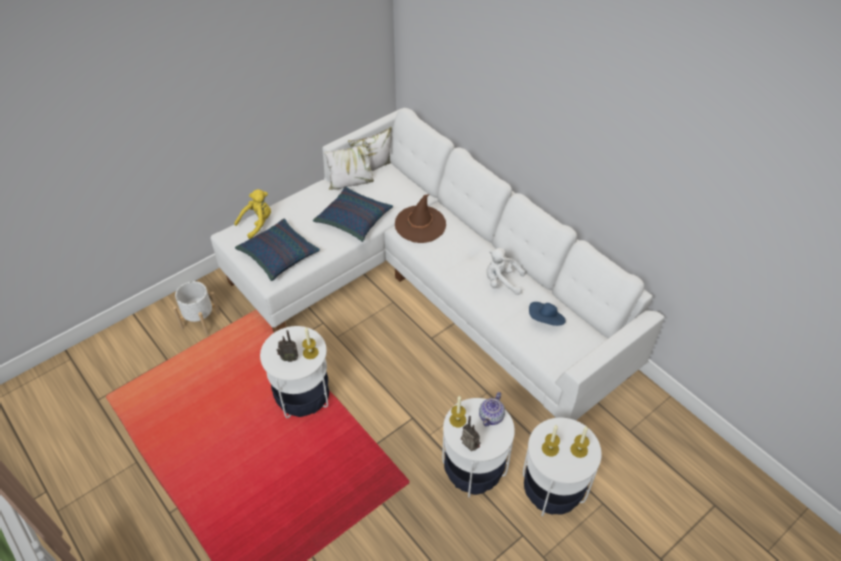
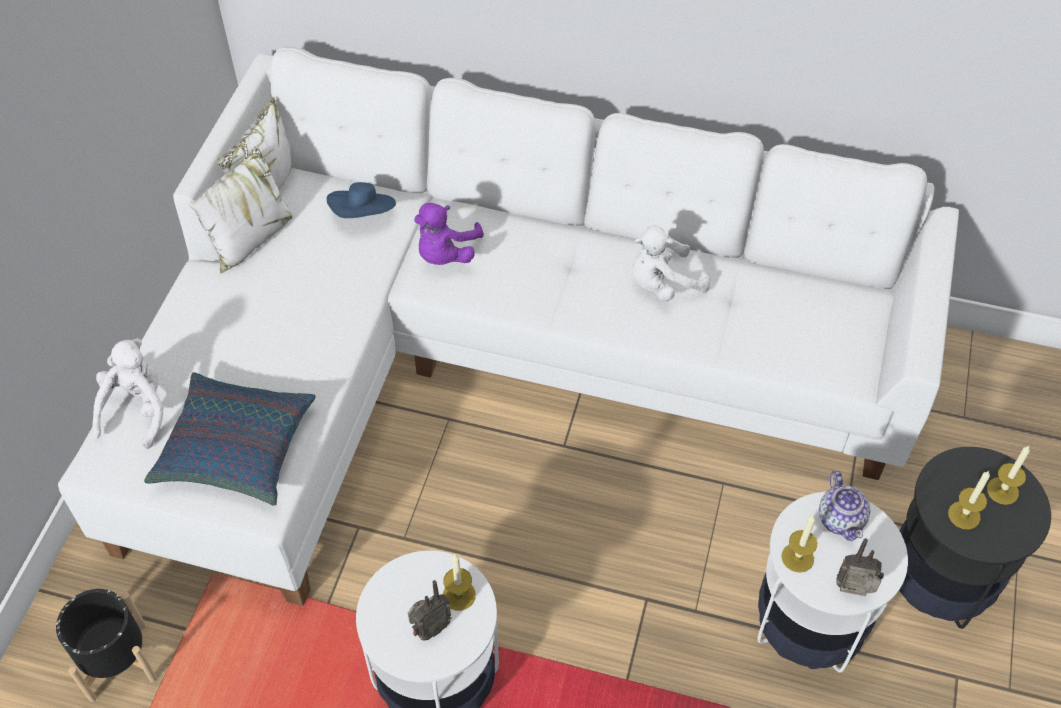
camera: 35 degrees left, 5 degrees up
white planter [173,281,220,335] -> black planter [56,589,157,702]
yellow plush toy [234,189,271,239] -> white plush toy [92,338,164,449]
blue pillow [313,186,393,242] -> none
brown hat [395,194,446,243] -> purple plush toy [414,203,484,265]
white side table [523,418,602,516] -> black side table [899,447,1051,629]
blue hat [529,302,566,326] -> blue hat moved to [327,182,396,218]

